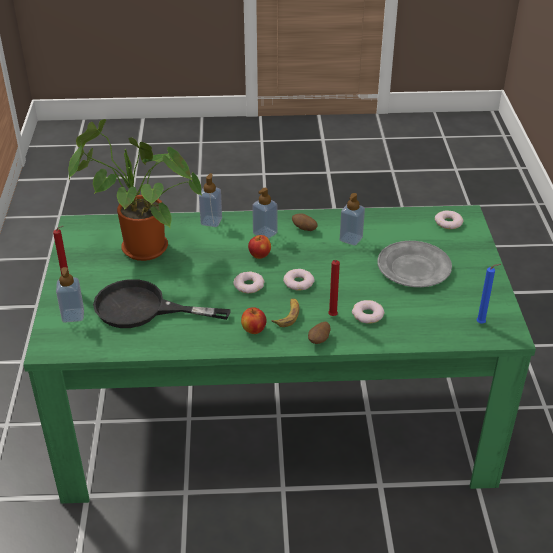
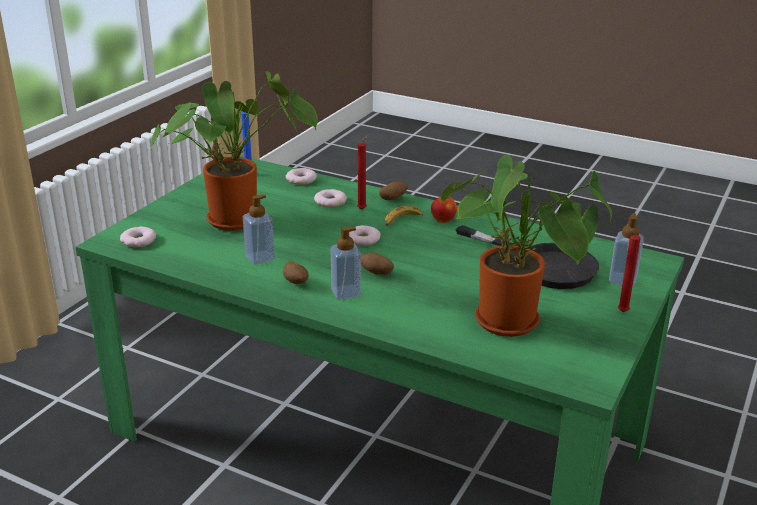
camera: 150 degrees left, 10 degrees down
soap dispenser [199,173,222,227] -> none
donut [233,271,264,293] -> donut moved to [285,168,317,185]
apple [248,235,271,259] -> potato [361,252,394,275]
grey plate [377,241,452,287] -> potted plant [151,71,317,231]

